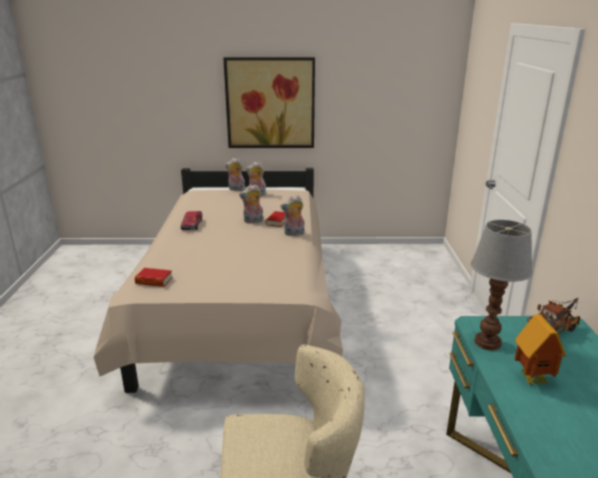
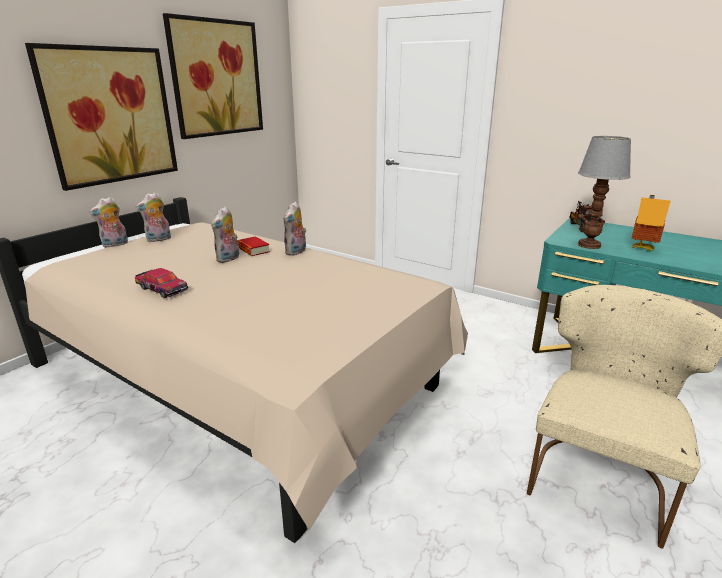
camera: 55 degrees left, 0 degrees up
book [135,268,172,287] -> none
none -> picture [163,13,263,139]

